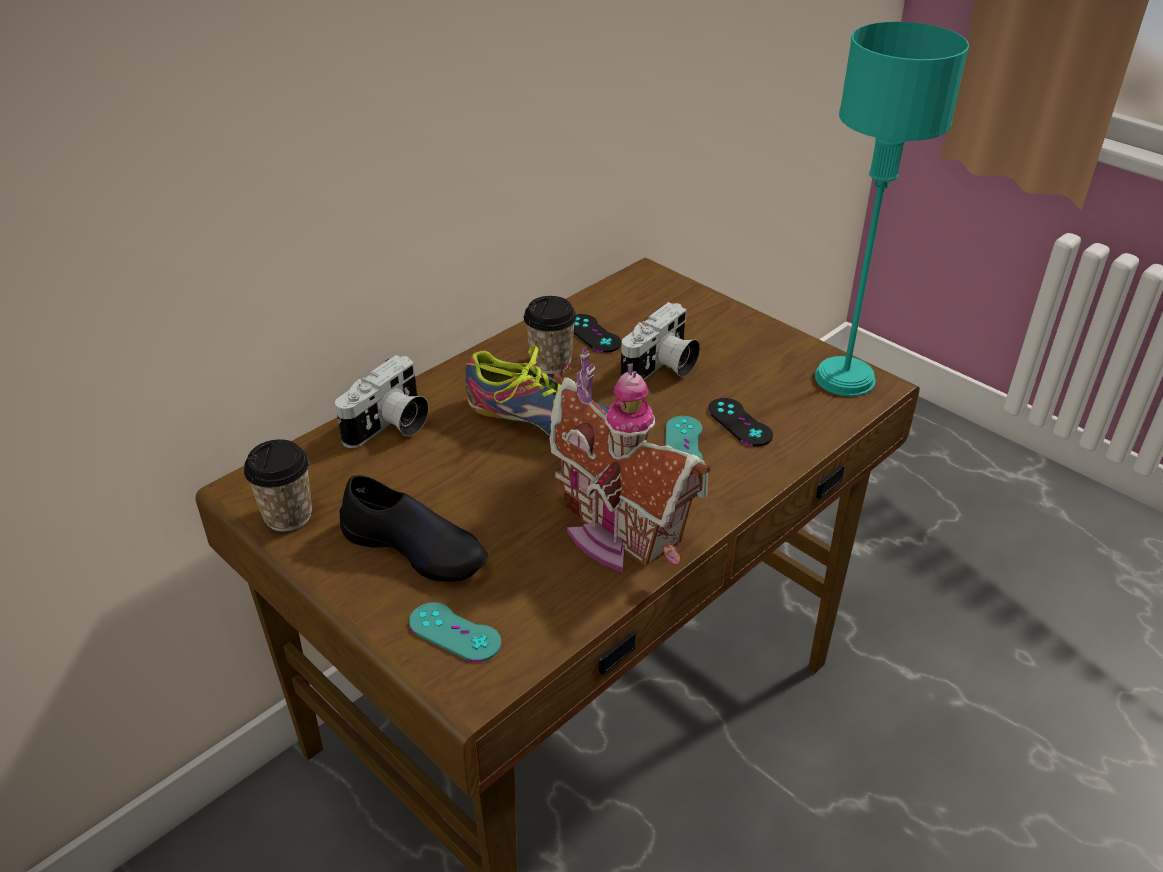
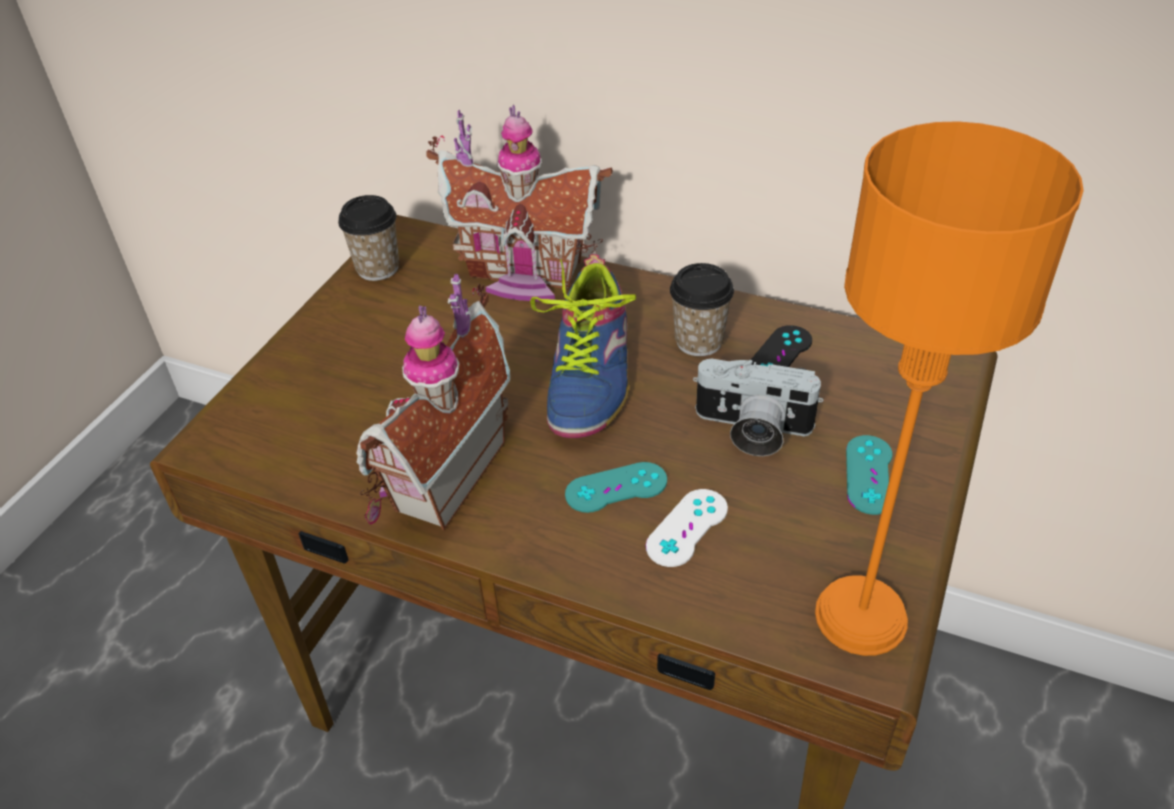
camera: 70 degrees right, 5 degrees up
camera [335,355,429,448] -> toy house [426,105,613,301]
black shoe [340,475,488,582] -> none
turquoise game controller [409,602,501,662] -> turquoise game controller moved to [846,435,892,515]
black game controller [708,398,773,447] -> white game controller [646,489,728,567]
turquoise table lamp [815,22,969,396] -> orange table lamp [815,121,1084,656]

